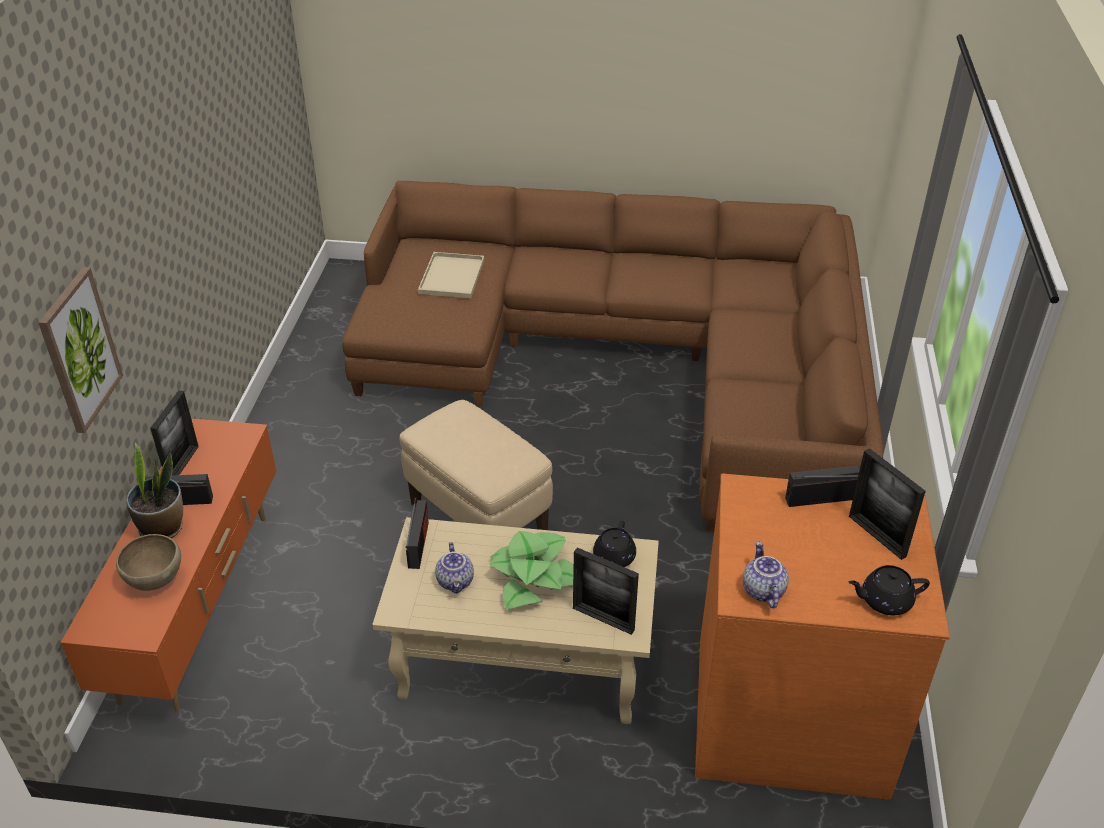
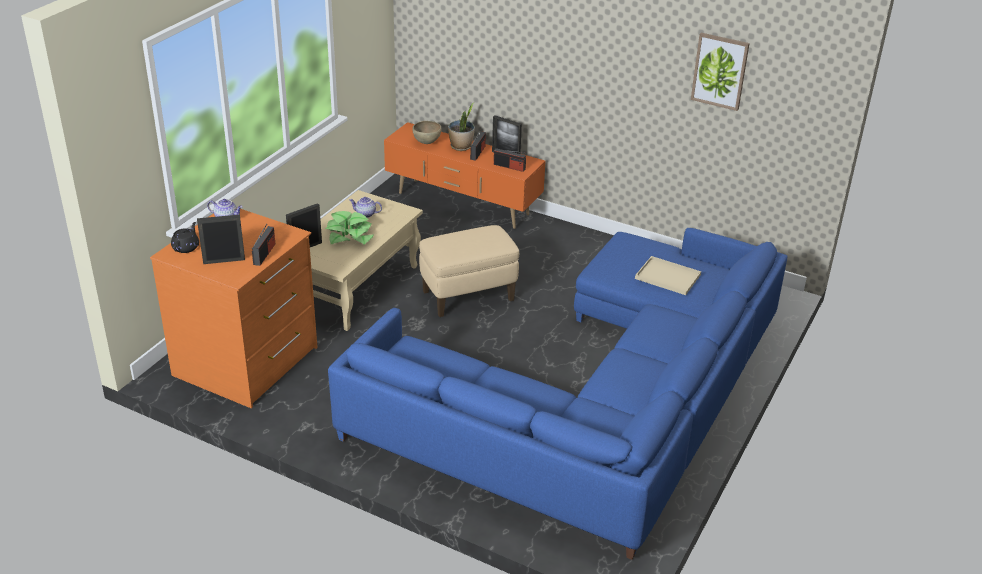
camera: 110 degrees right, 5 degrees down
picture [38,267,123,433] -> picture moved to [691,33,750,111]
brown sofa [342,181,884,531] -> blue sofa [328,228,788,560]
radio [406,498,429,569] -> radio moved to [494,148,526,172]
black teapot [593,521,636,567] -> none

